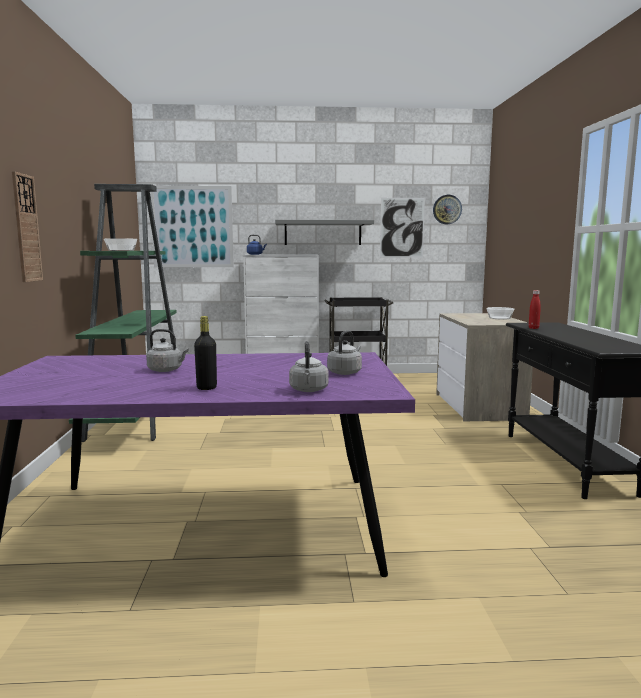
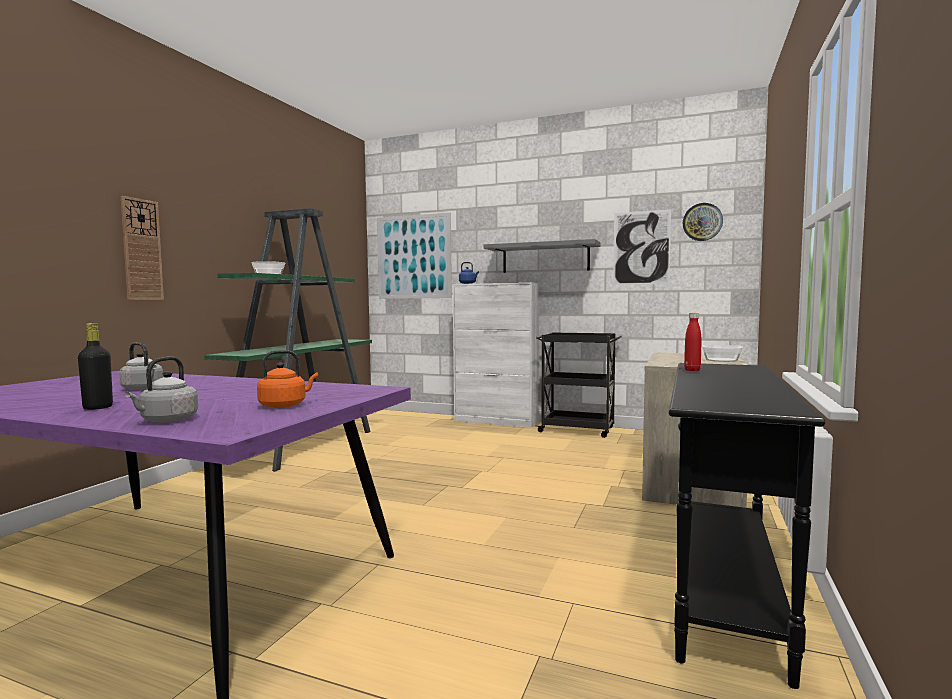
camera: 25 degrees right, 5 degrees down
grey kettle [327,330,362,375] -> orange kettle [257,350,318,408]

